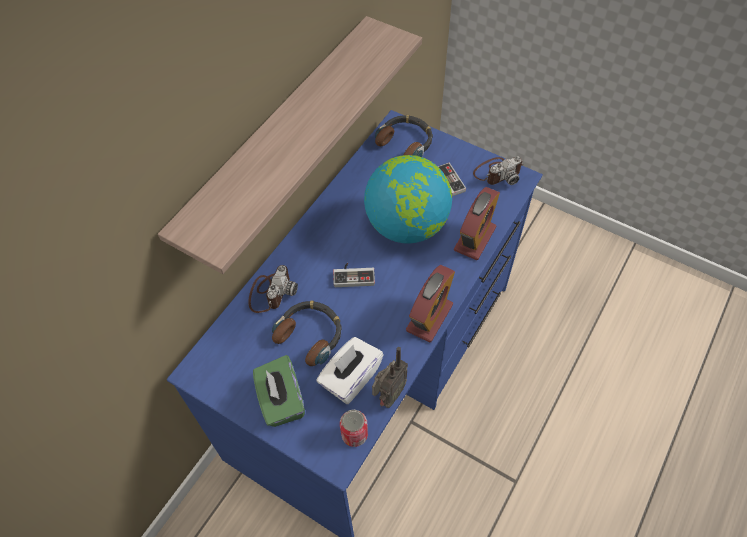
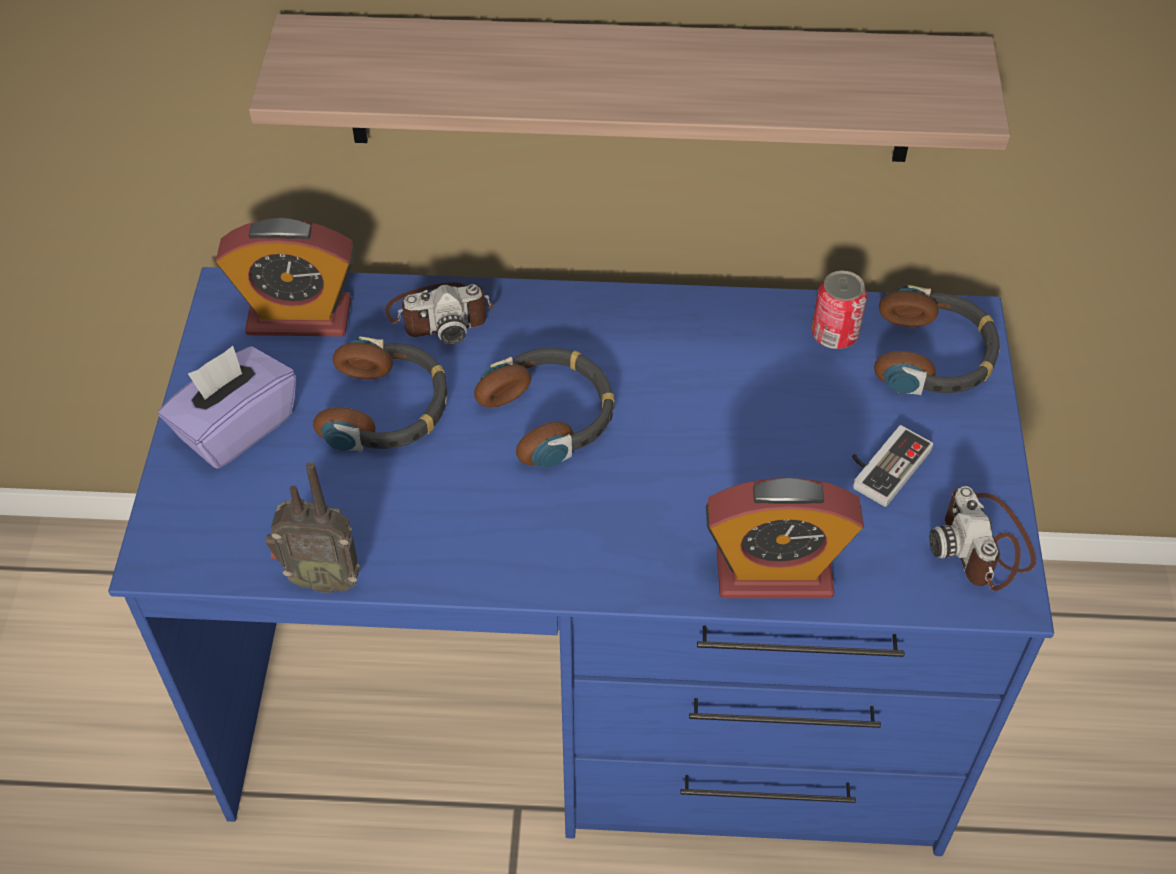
camera: 60 degrees right, 5 degrees down
green tissue box [253,355,305,427] -> purple tissue box [158,346,296,469]
white tissue box [316,337,384,404] -> none
game controller [333,263,375,287] -> headphones [474,348,615,468]
can [340,410,368,447] -> can moved to [812,270,867,349]
globe [364,155,452,244] -> none
alarm clock [406,265,455,343] -> alarm clock moved to [216,218,355,336]
camera [473,157,523,185] -> camera turned 45 degrees clockwise [929,486,1036,591]

